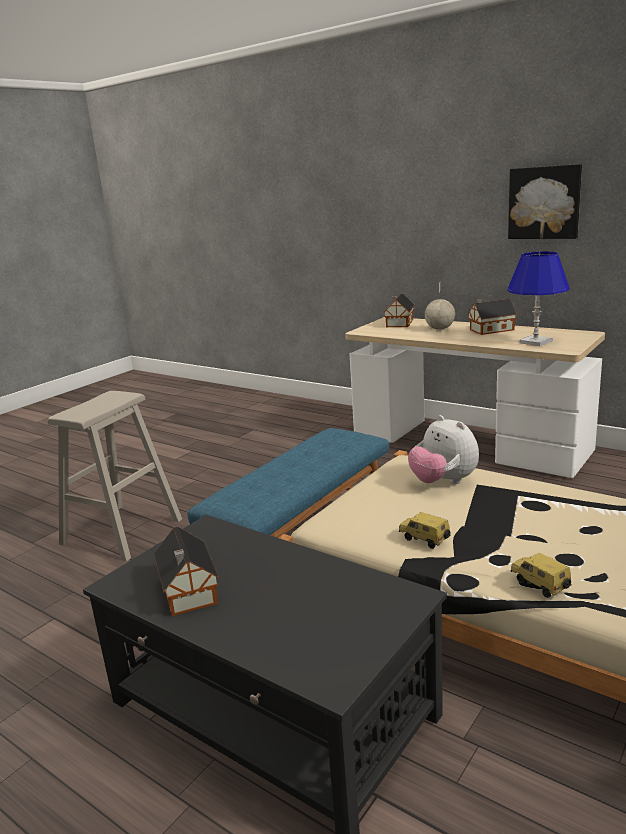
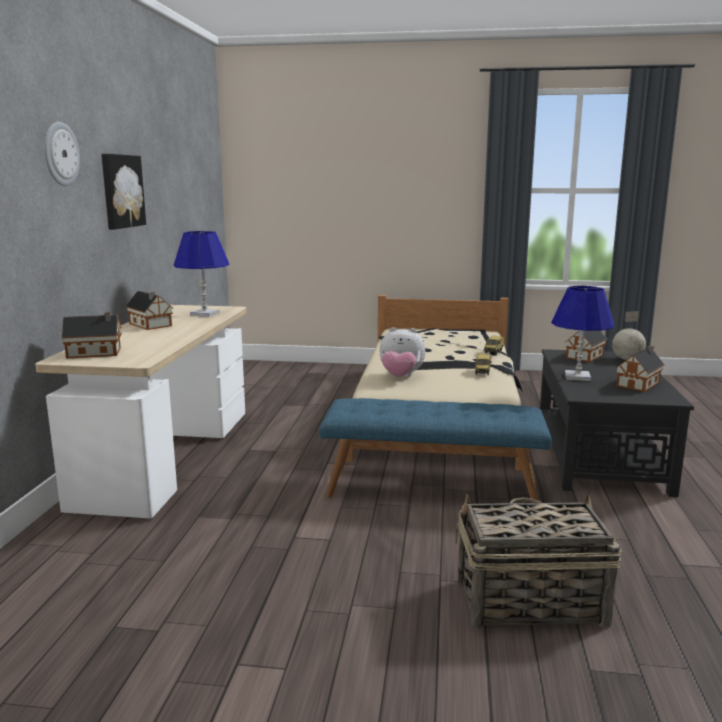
camera: 120 degrees left, 5 degrees down
beige stool [48,391,182,562] -> basket [455,494,622,630]
plush toy [408,415,479,484] -> plush toy turned 75 degrees clockwise [380,327,426,377]
globe [425,283,455,330] -> globe moved to [612,311,646,360]
none -> wall clock [44,122,80,186]
none -> blue table lamp [551,286,614,381]
none -> toy house [566,331,607,362]

